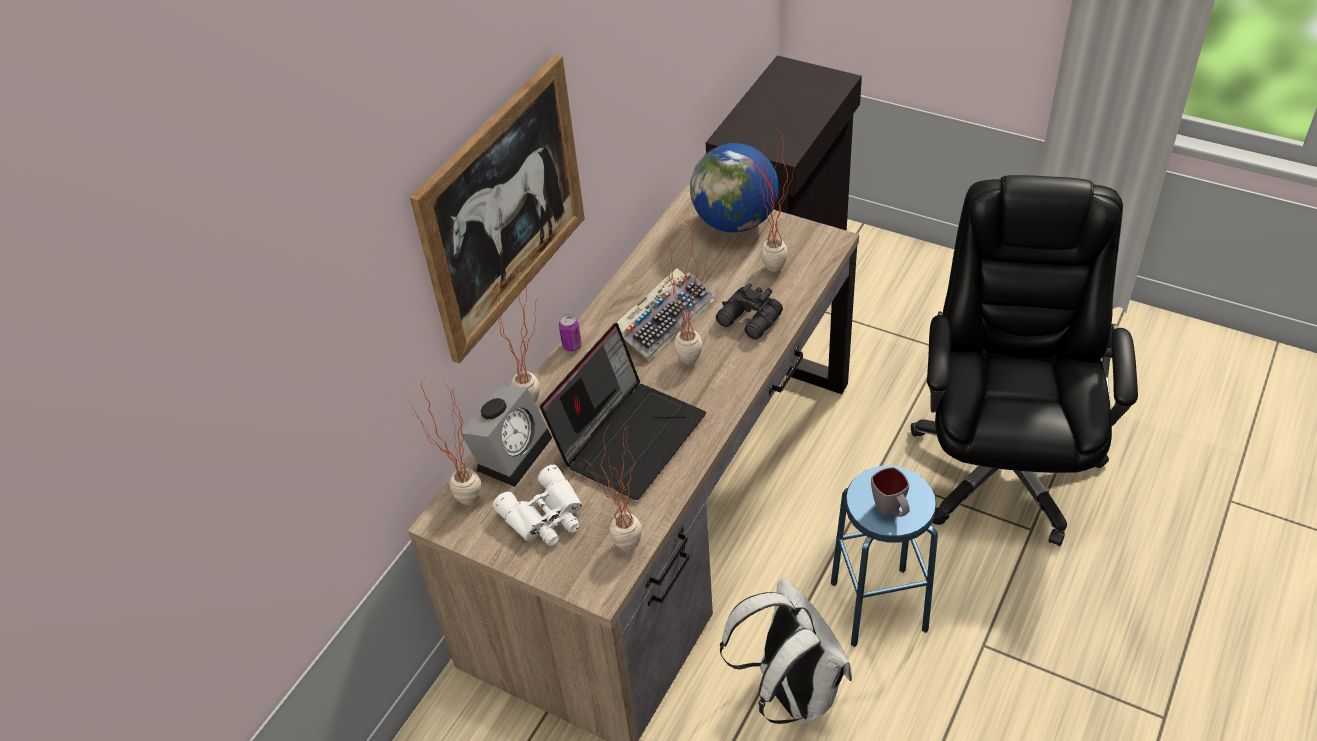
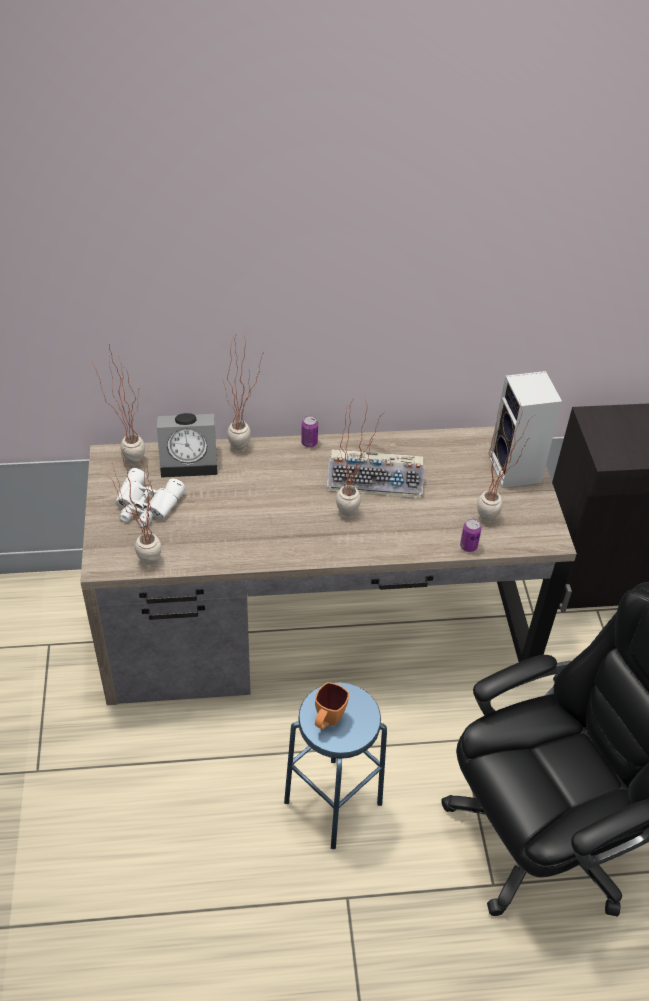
camera: 50 degrees right, 0 degrees up
picture [410,54,585,364] -> none
laptop [540,323,706,500] -> none
globe [690,143,779,233] -> speaker [489,371,562,488]
black binoculars [716,284,783,340] -> none
white backpack [720,577,852,724] -> none
grey mug [871,467,910,517] -> orange mug [315,682,349,729]
none -> can [460,519,482,552]

